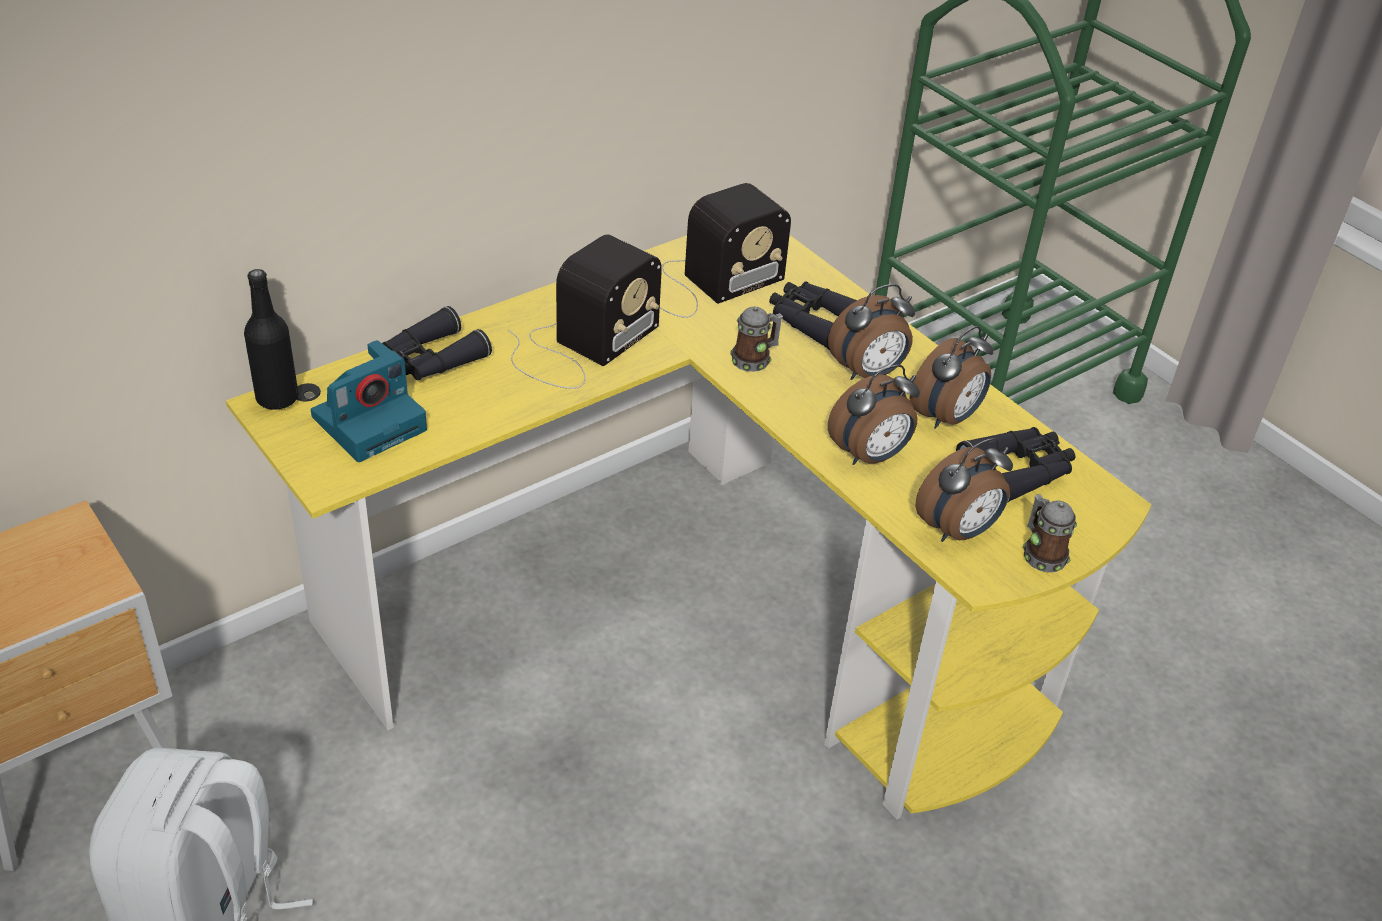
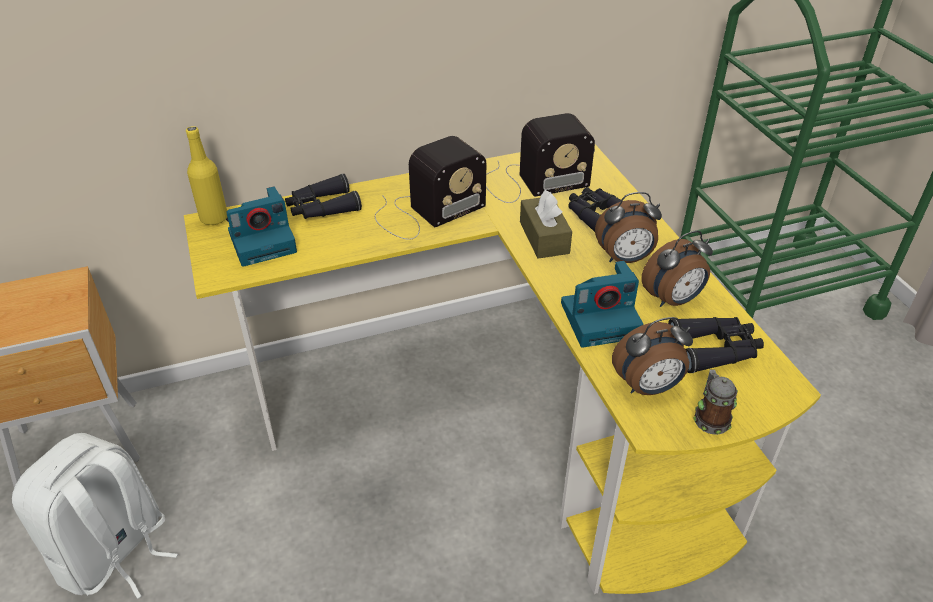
camera: 20 degrees right, 0 degrees up
black bottle [244,269,299,410] -> yellow bottle [186,126,227,225]
mug [730,306,783,372] -> brown tissue box [520,190,572,259]
alarm clock [828,364,920,465] -> camera [561,261,643,348]

